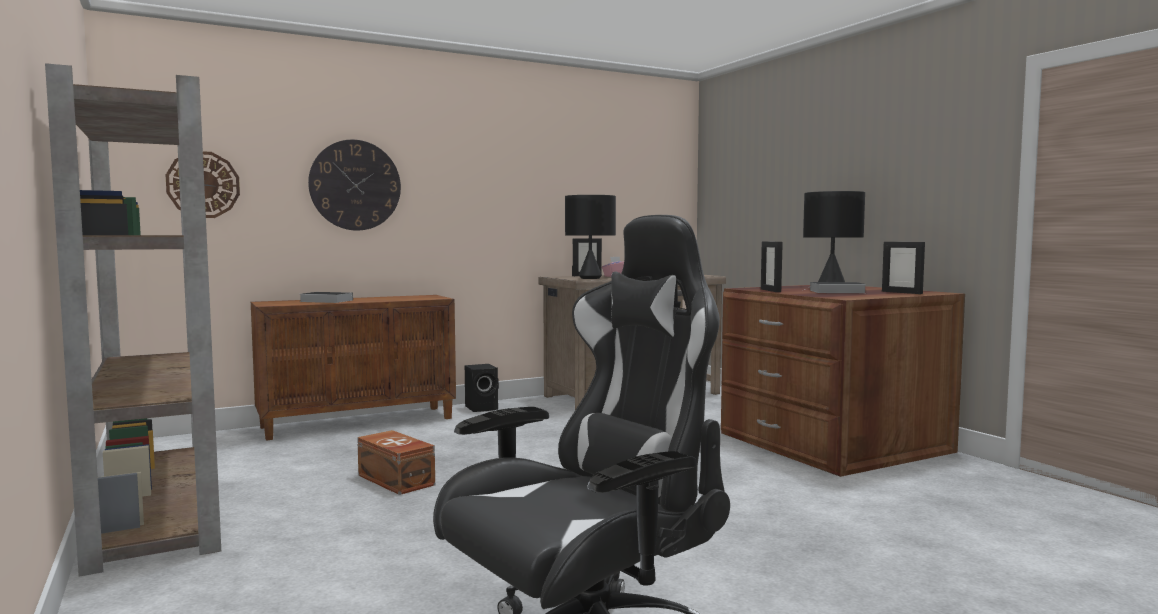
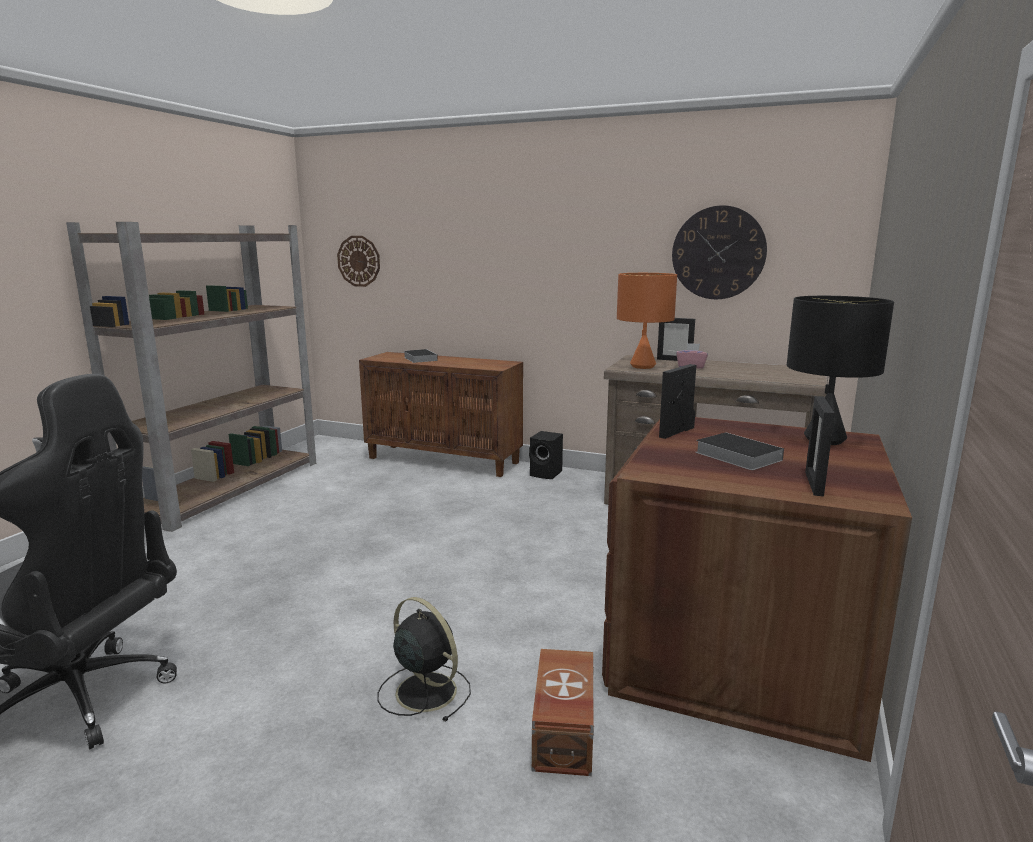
camera: 50 degrees right, 10 degrees up
wall clock [308,140,401,230] -> wall clock moved to [672,205,767,299]
brown storage box [357,430,435,495] -> brown storage box moved to [532,649,594,776]
black table lamp [565,195,616,279] -> orange table lamp [617,273,677,369]
none -> black fan [378,597,471,722]

